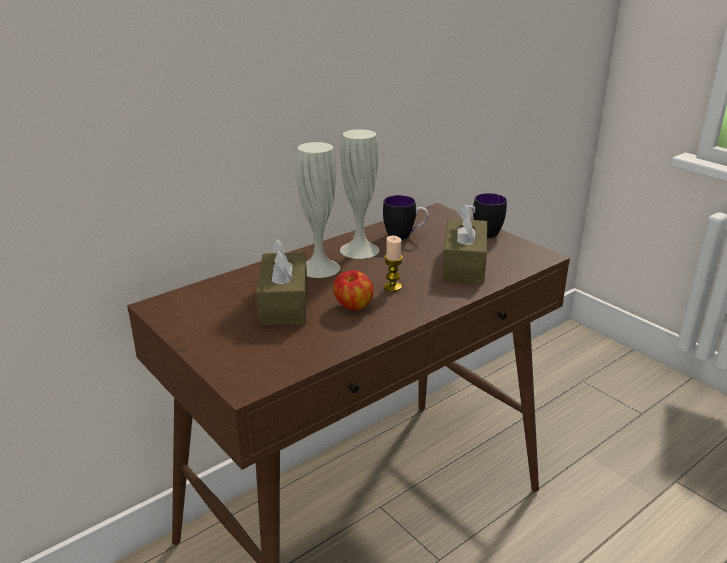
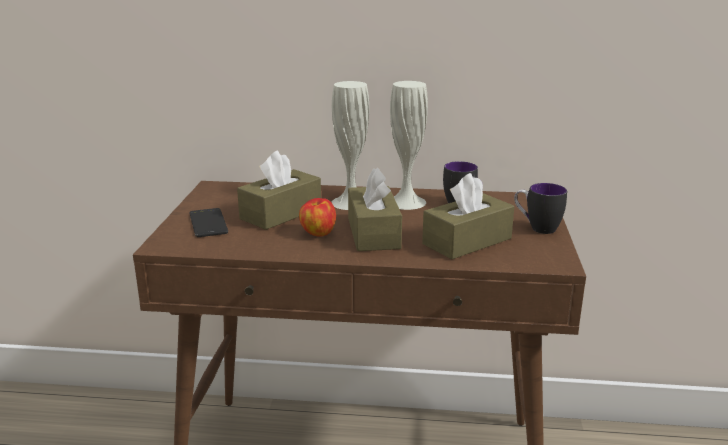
camera: 45 degrees right, 5 degrees down
candle [384,236,403,292] -> brown tissue box [348,168,402,251]
none -> phone [189,208,228,237]

